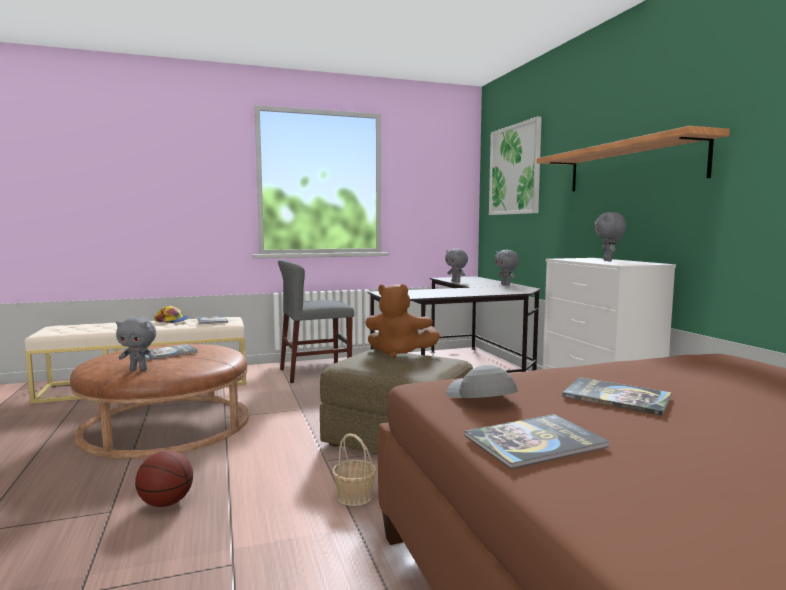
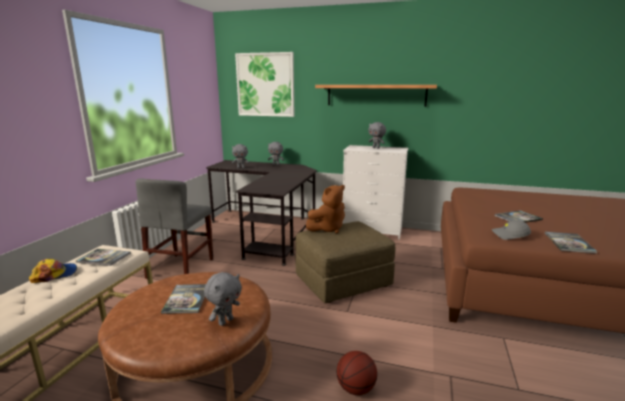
camera: 55 degrees left, 10 degrees up
basket [332,433,377,506] -> none

